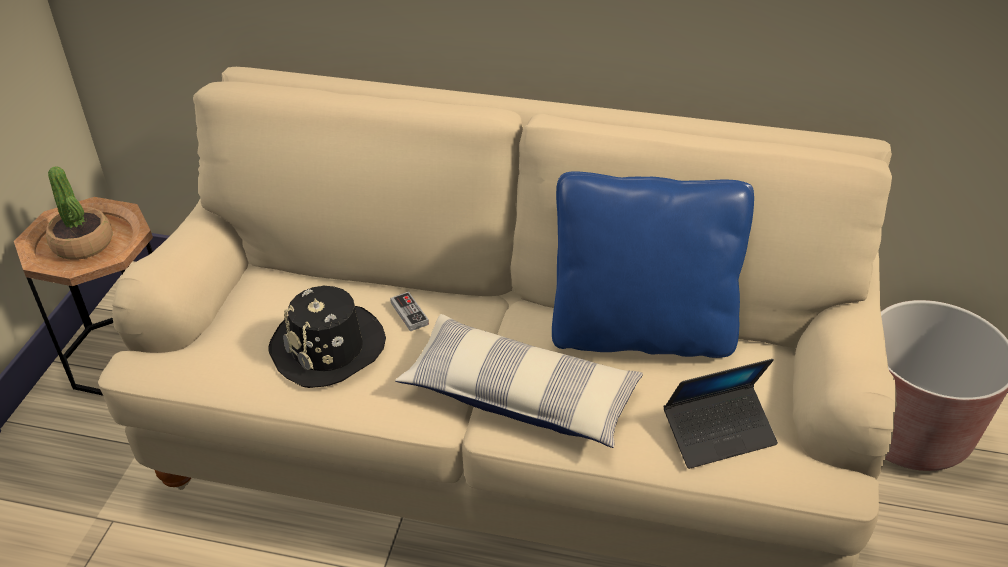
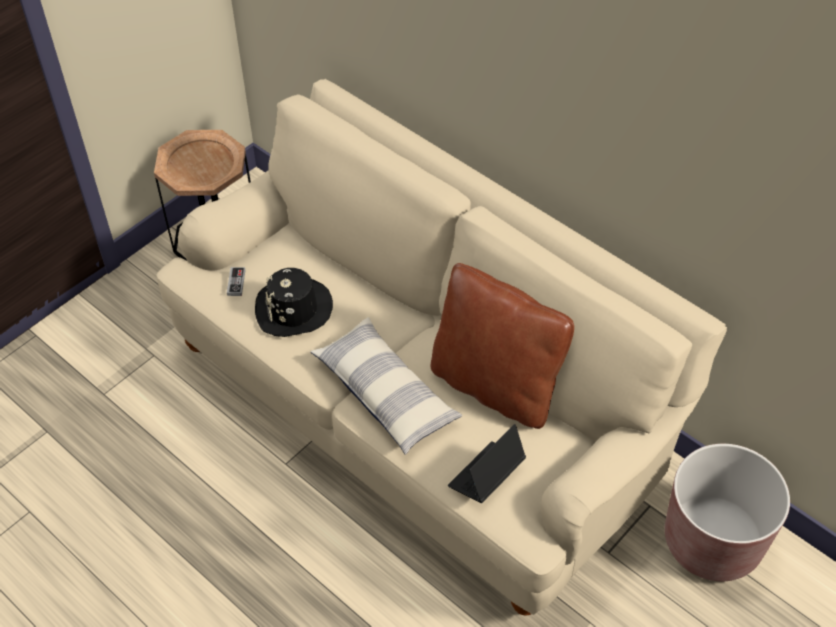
camera: 30 degrees right, 10 degrees up
potted plant [46,166,113,260] -> none
game controller [390,292,429,331] -> game controller moved to [227,267,245,296]
blue pillow [552,171,754,358] -> brown pillow [431,263,574,429]
laptop [663,359,778,469] -> laptop turned 120 degrees clockwise [448,424,526,503]

